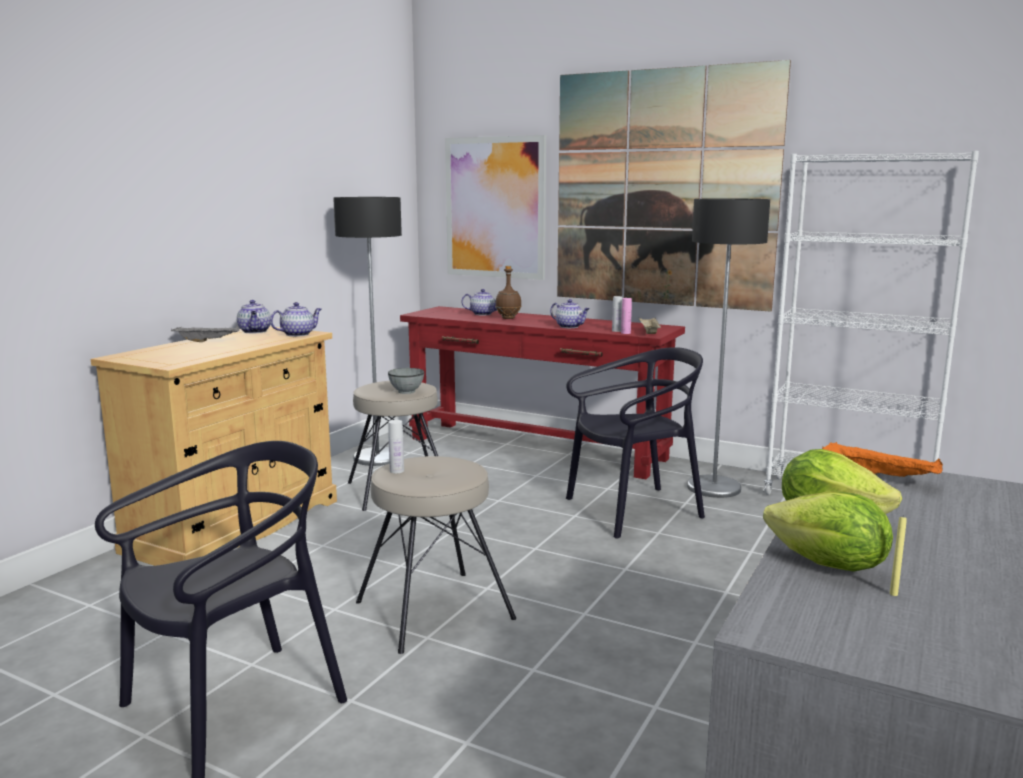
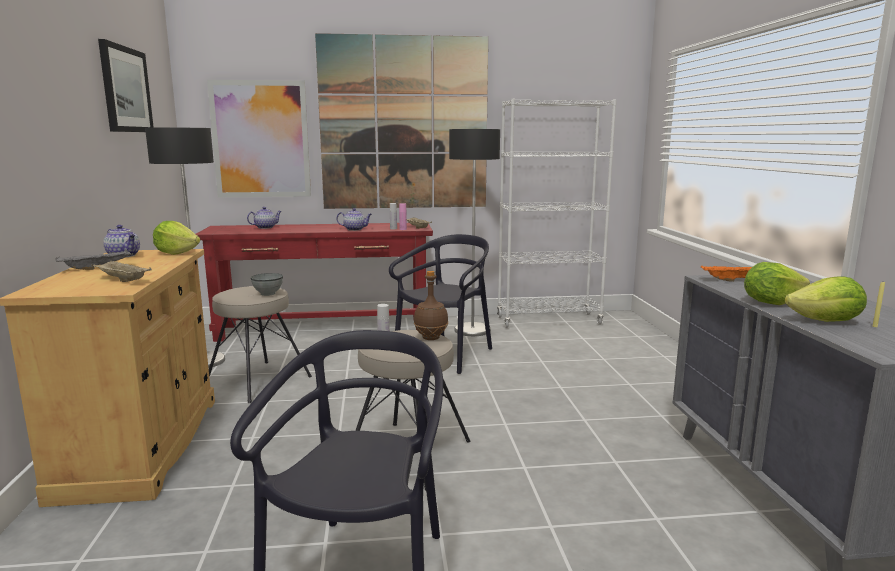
camera: 35 degrees left, 0 degrees up
teapot [270,302,321,337] -> lettuce [153,221,200,255]
brown bottle [495,266,522,319] -> brown bottle moved to [414,271,448,340]
none -> beige tray [91,260,152,282]
none -> picture [98,39,154,132]

